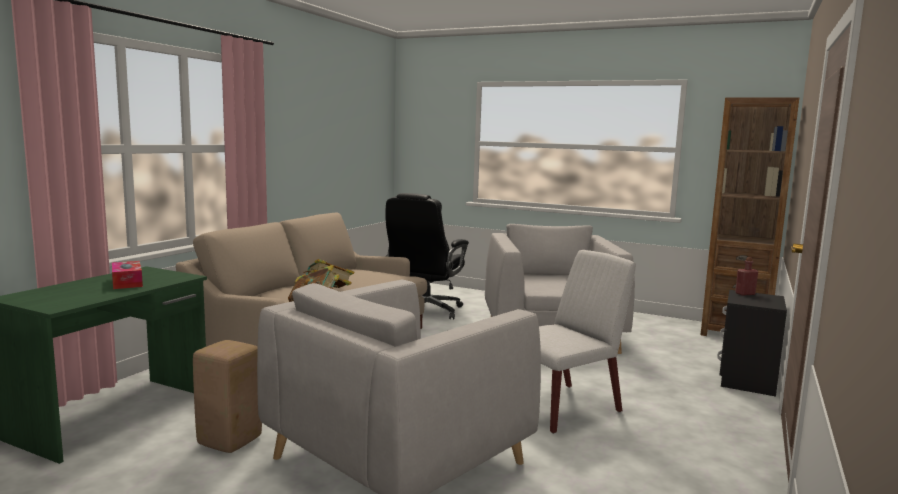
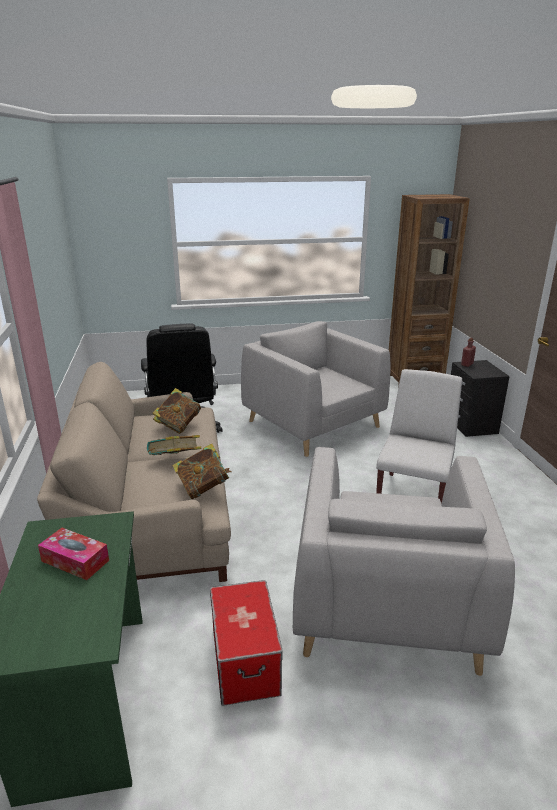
camera: 35 degrees left, 15 degrees up
beige stool [193,340,262,453] -> storage box [210,580,283,706]
none -> book [153,388,201,434]

